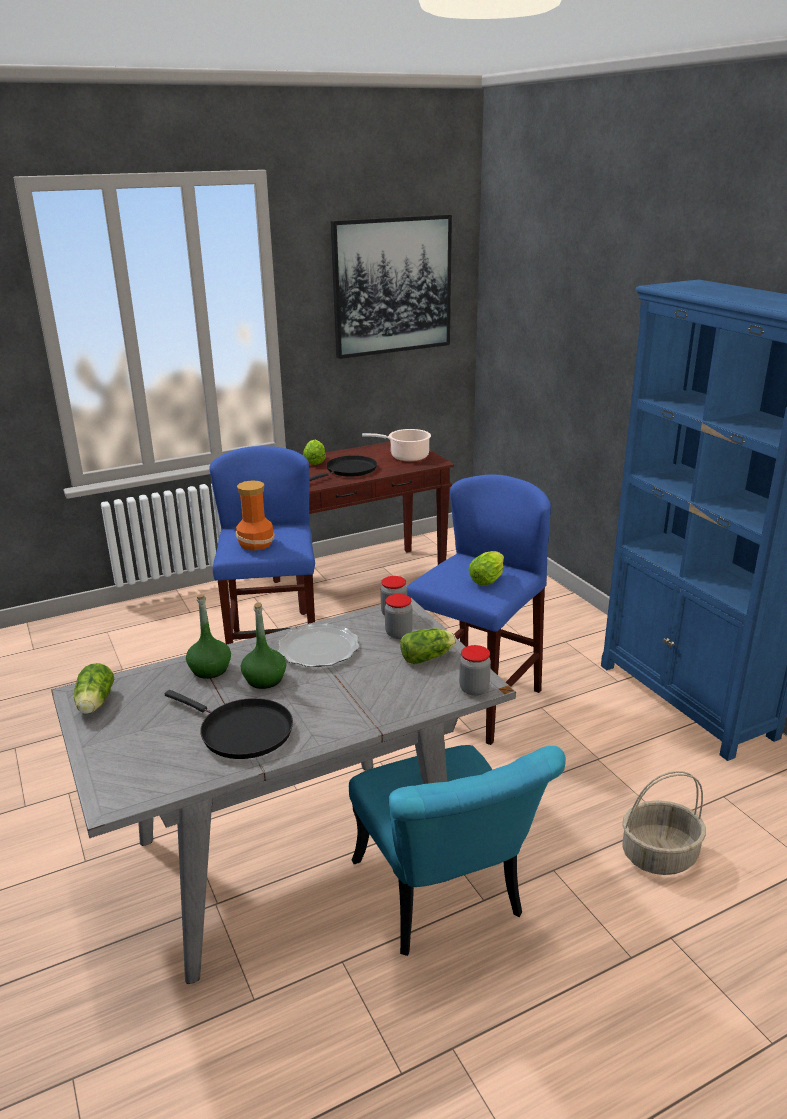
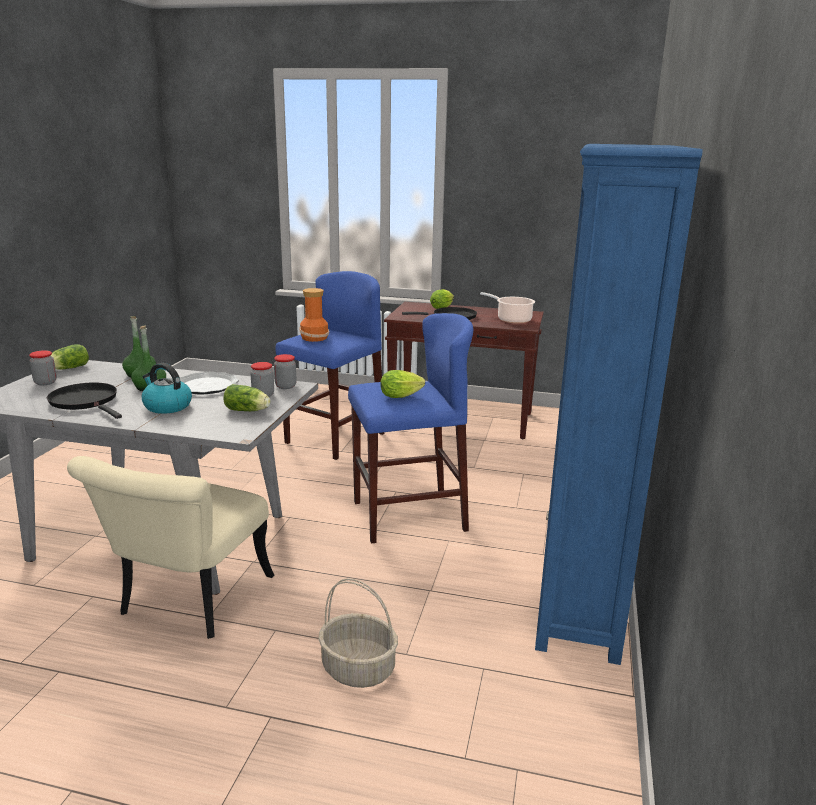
camera: 40 degrees right, 5 degrees down
black frying pan [165,690,293,759] -> black frying pan turned 150 degrees clockwise [47,382,122,419]
picture [331,215,452,359] -> none
turquoise chair [349,745,566,956] -> beige chair [67,456,274,639]
jar [459,645,491,696] -> jar moved to [29,350,57,385]
none -> kettle [142,363,192,414]

